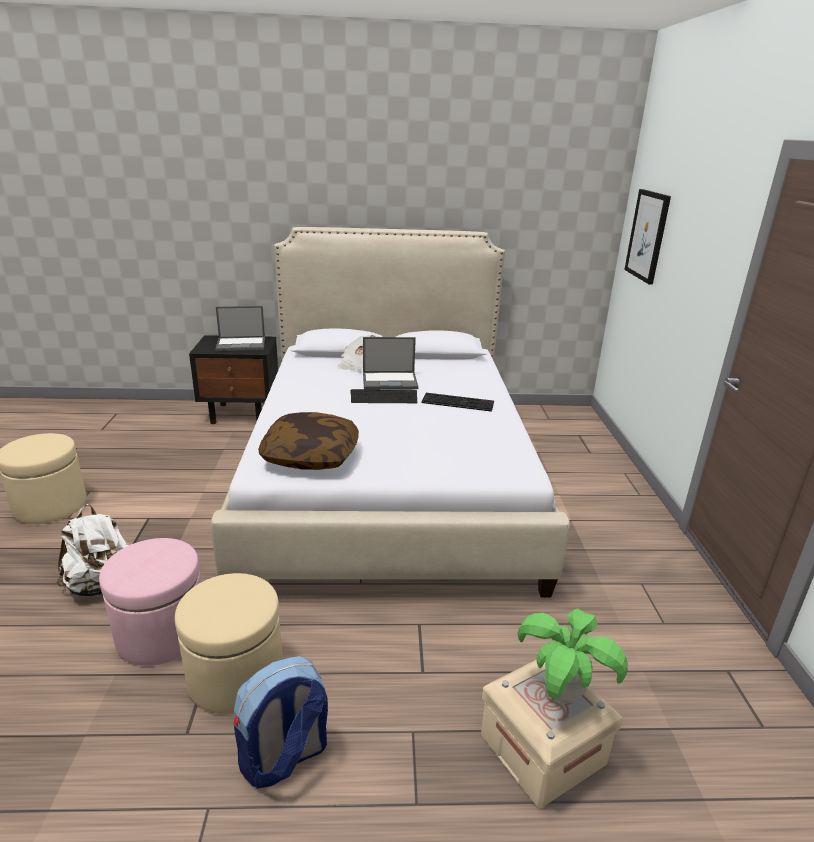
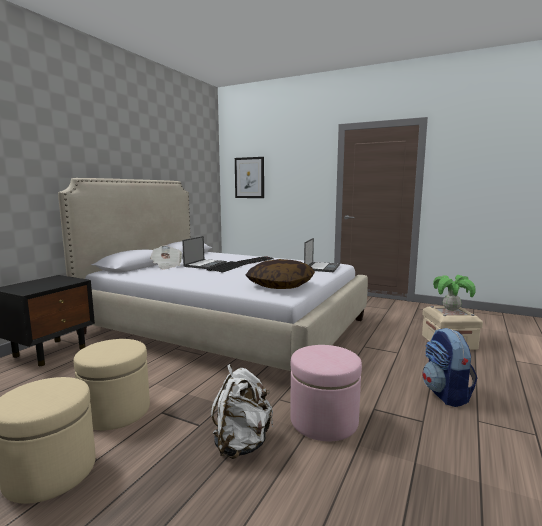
camera: 60 degrees left, 15 degrees down
beige ottoman [175,573,283,714] -> beige ottoman moved to [74,339,150,430]
laptop [215,306,265,351] -> laptop moved to [304,238,340,272]

